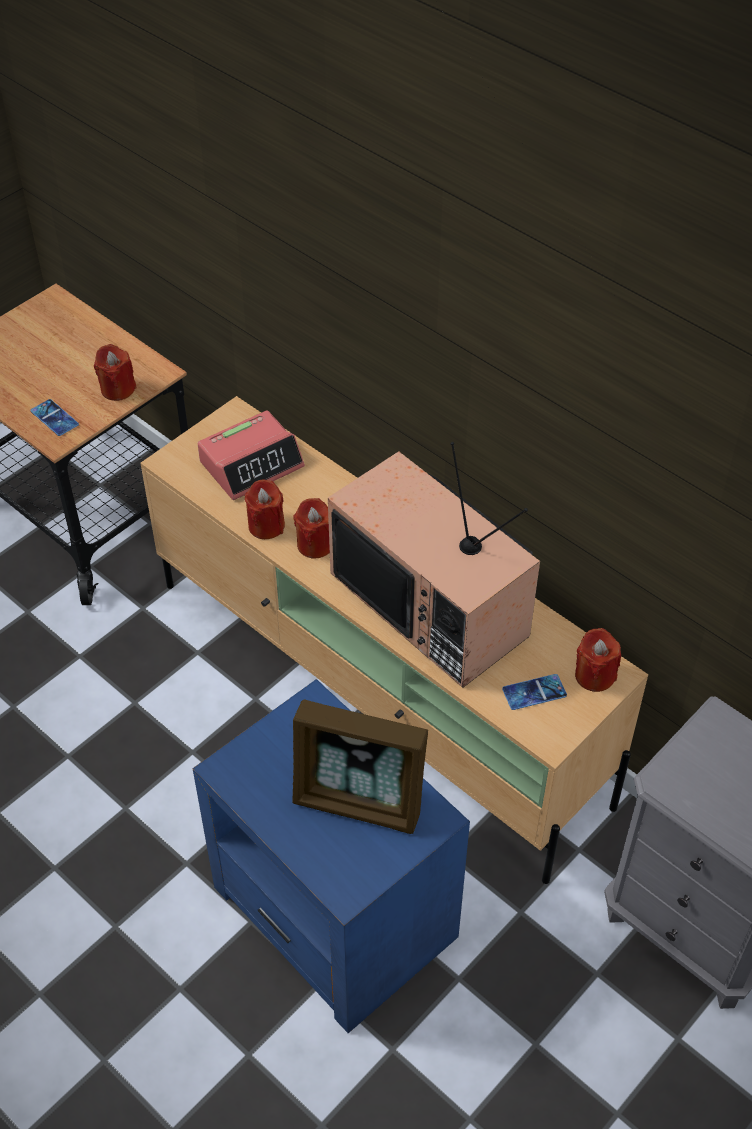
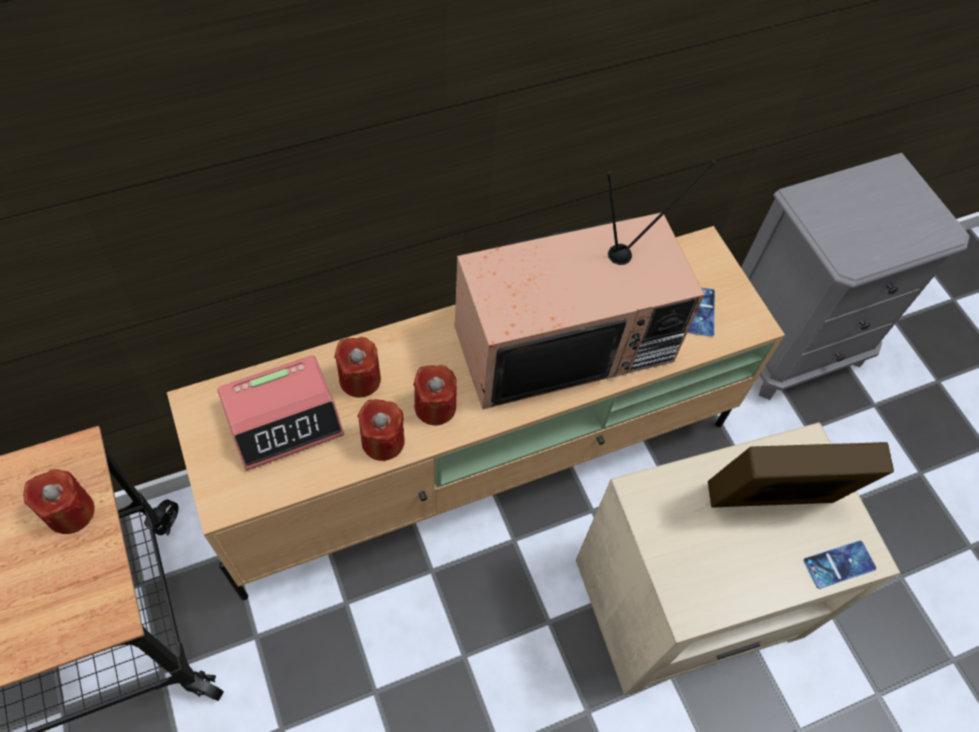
camera: 70 degrees left, 10 degrees up
phone [30,399,79,436] -> phone moved to [804,540,876,589]
blue side table [193,679,470,1033] -> beige side table [576,422,900,695]
alarm clock [198,410,305,500] -> alarm clock turned 75 degrees clockwise [217,355,344,471]
picture frame [293,699,428,834] -> picture frame turned 135 degrees counterclockwise [708,442,894,507]
red candle [575,628,621,692] -> red candle moved to [334,337,381,398]

